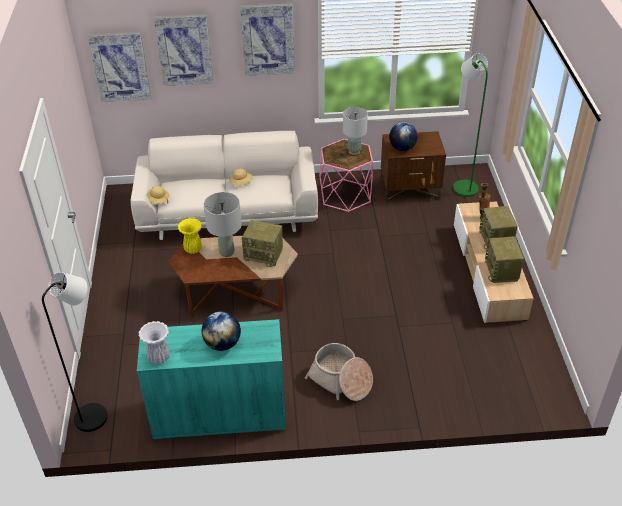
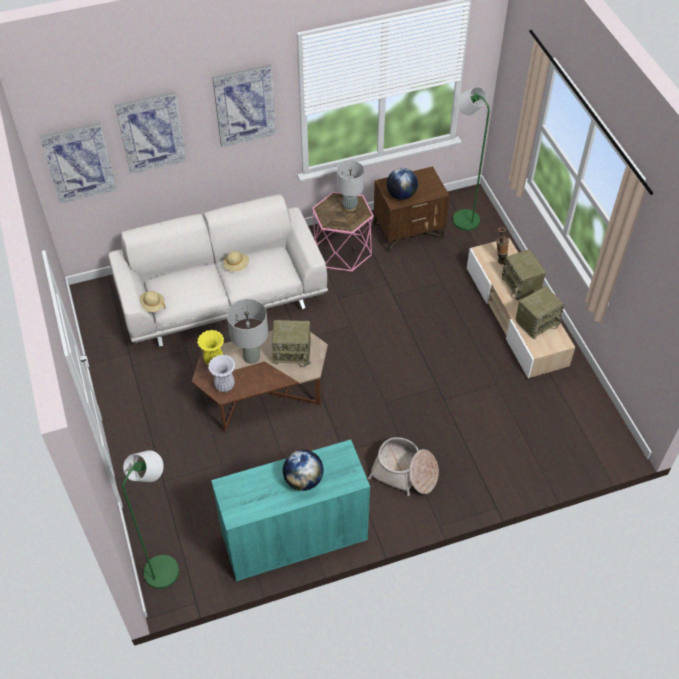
camera: 15 degrees left, 10 degrees up
black floor lamp [42,272,108,432] -> green floor lamp [122,450,179,589]
white vase [139,321,170,364] -> white vase moved to [208,355,235,392]
radio [485,236,524,283] -> radio turned 105 degrees counterclockwise [516,286,564,339]

